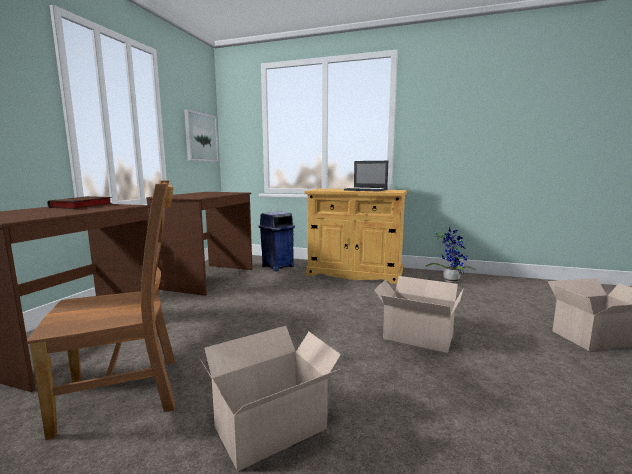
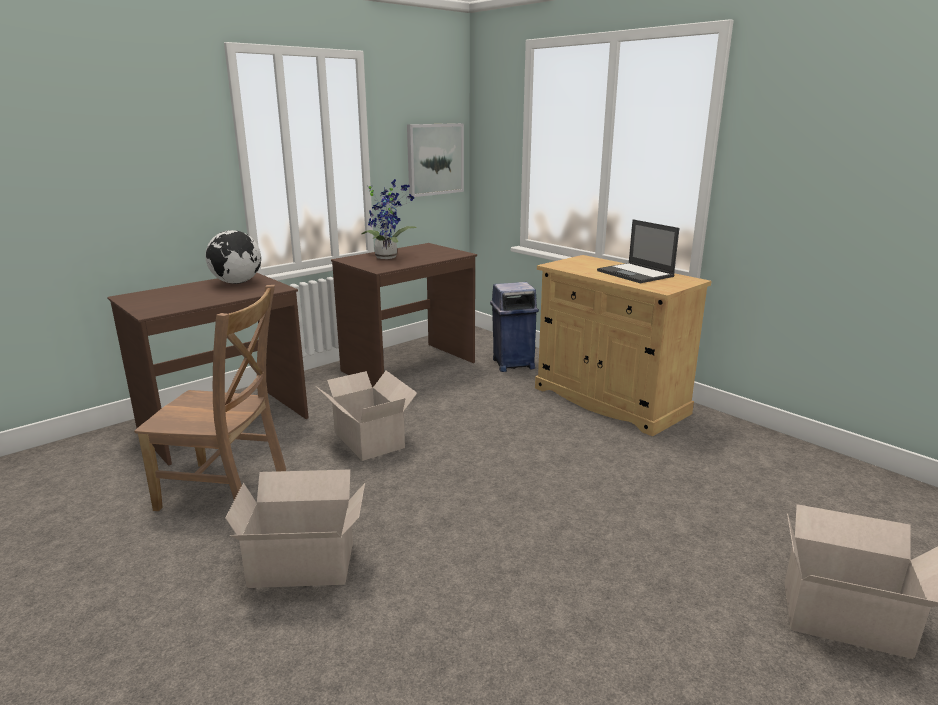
camera: 30 degrees right, 10 degrees up
book [47,196,112,209] -> globe [205,230,261,284]
cardboard box [374,276,464,353] -> cardboard box moved to [316,371,417,461]
potted plant [425,227,476,283] -> potted plant moved to [361,179,417,259]

